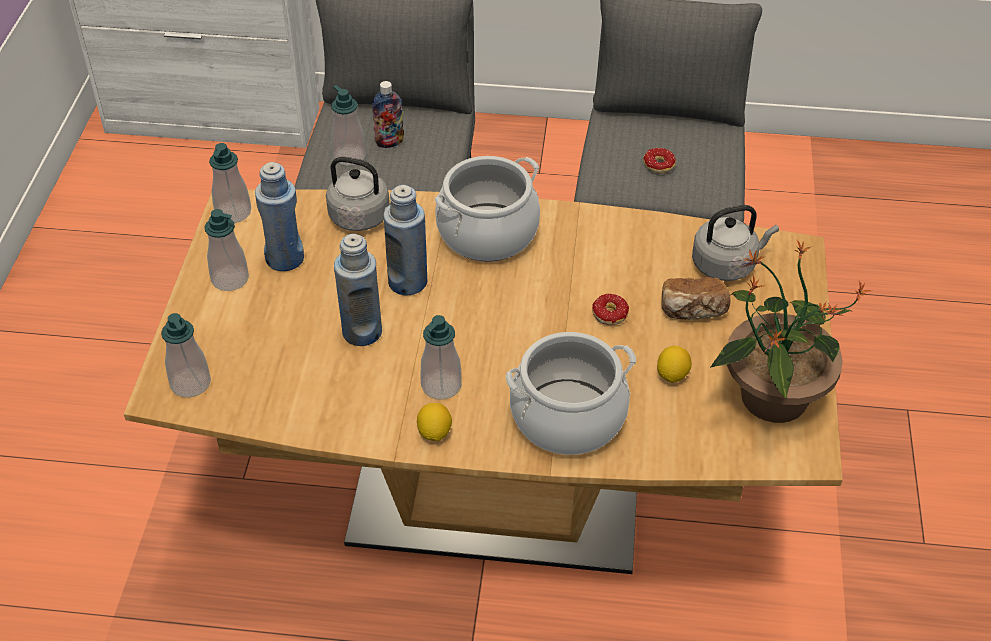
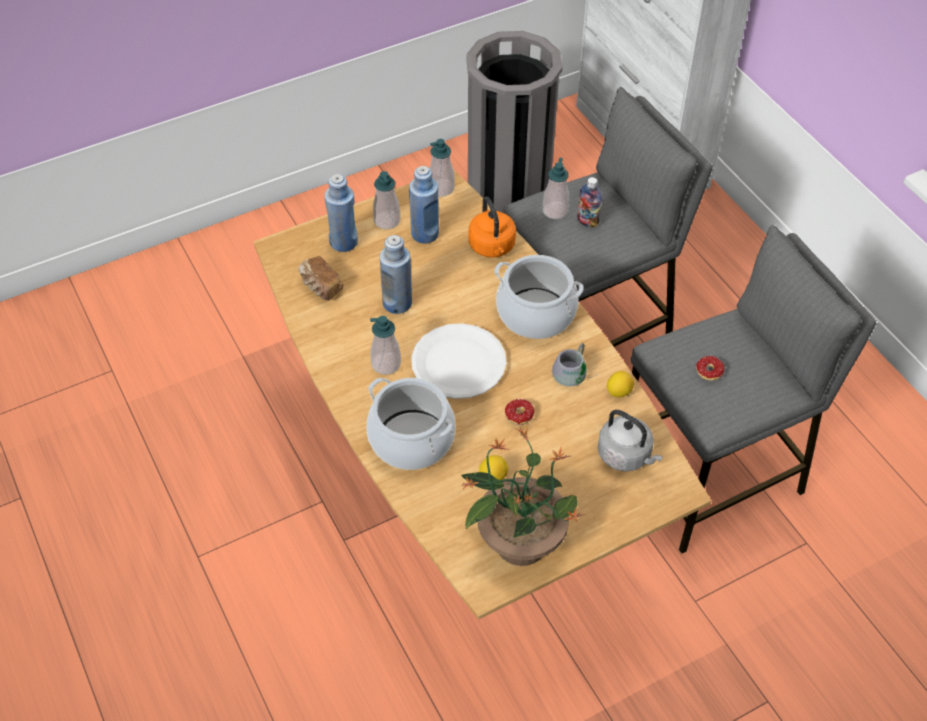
camera: 55 degrees right, 5 degrees up
soap dispenser [161,313,211,398] -> none
grey kettle [326,157,391,231] -> orange kettle [468,196,516,258]
blue bottle [384,185,427,295] -> blue bottle moved to [324,174,358,252]
lemon [417,403,452,441] -> lemon moved to [607,371,634,397]
bread [661,277,731,320] -> bread moved to [299,256,343,301]
none -> white plate [411,323,506,399]
none -> grey trash can [466,31,563,213]
none -> grey mug [552,343,594,387]

